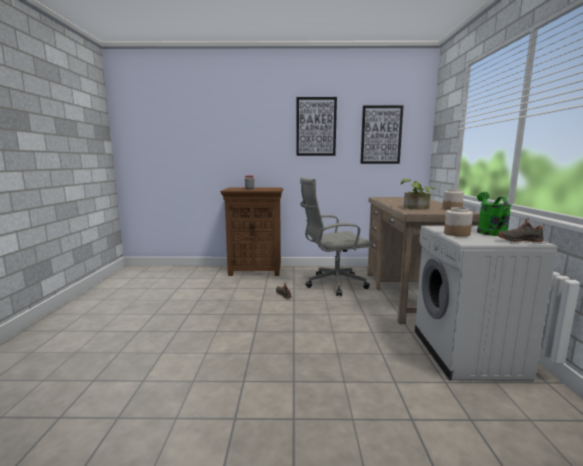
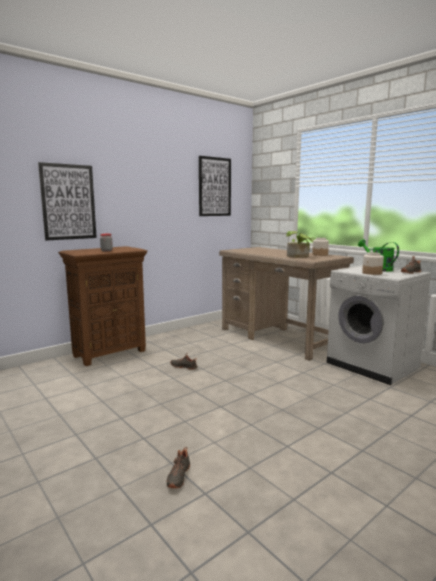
camera: 40 degrees left, 0 degrees up
picture [296,97,337,156] -> picture moved to [38,162,97,241]
grey office chair [300,177,372,296] -> none
none -> black shoe [167,447,190,488]

